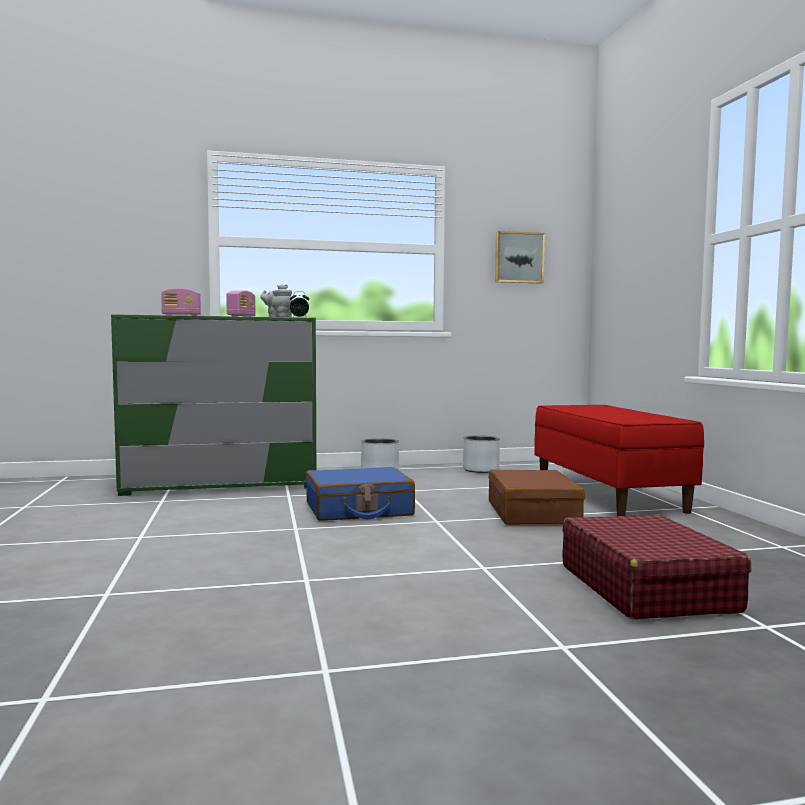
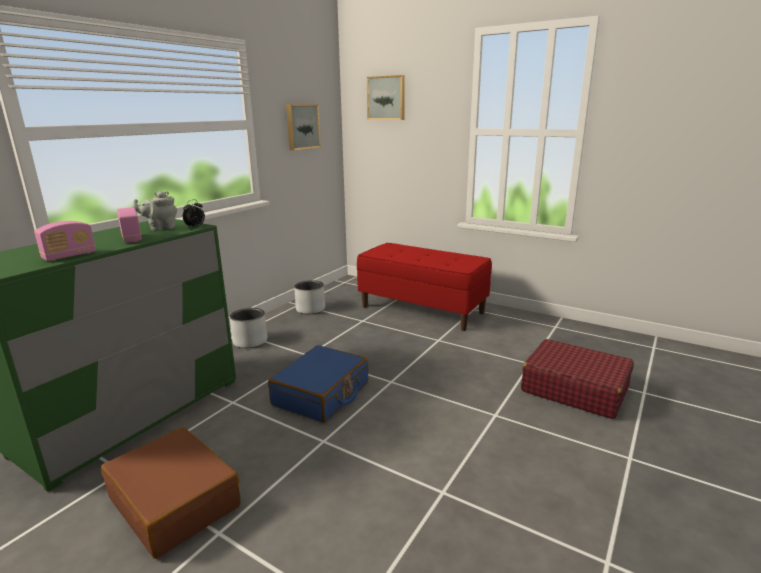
camera: 45 degrees left, 15 degrees up
brown suitcase [488,469,585,525] -> brown suitcase moved to [101,427,241,559]
none -> picture [367,75,405,120]

